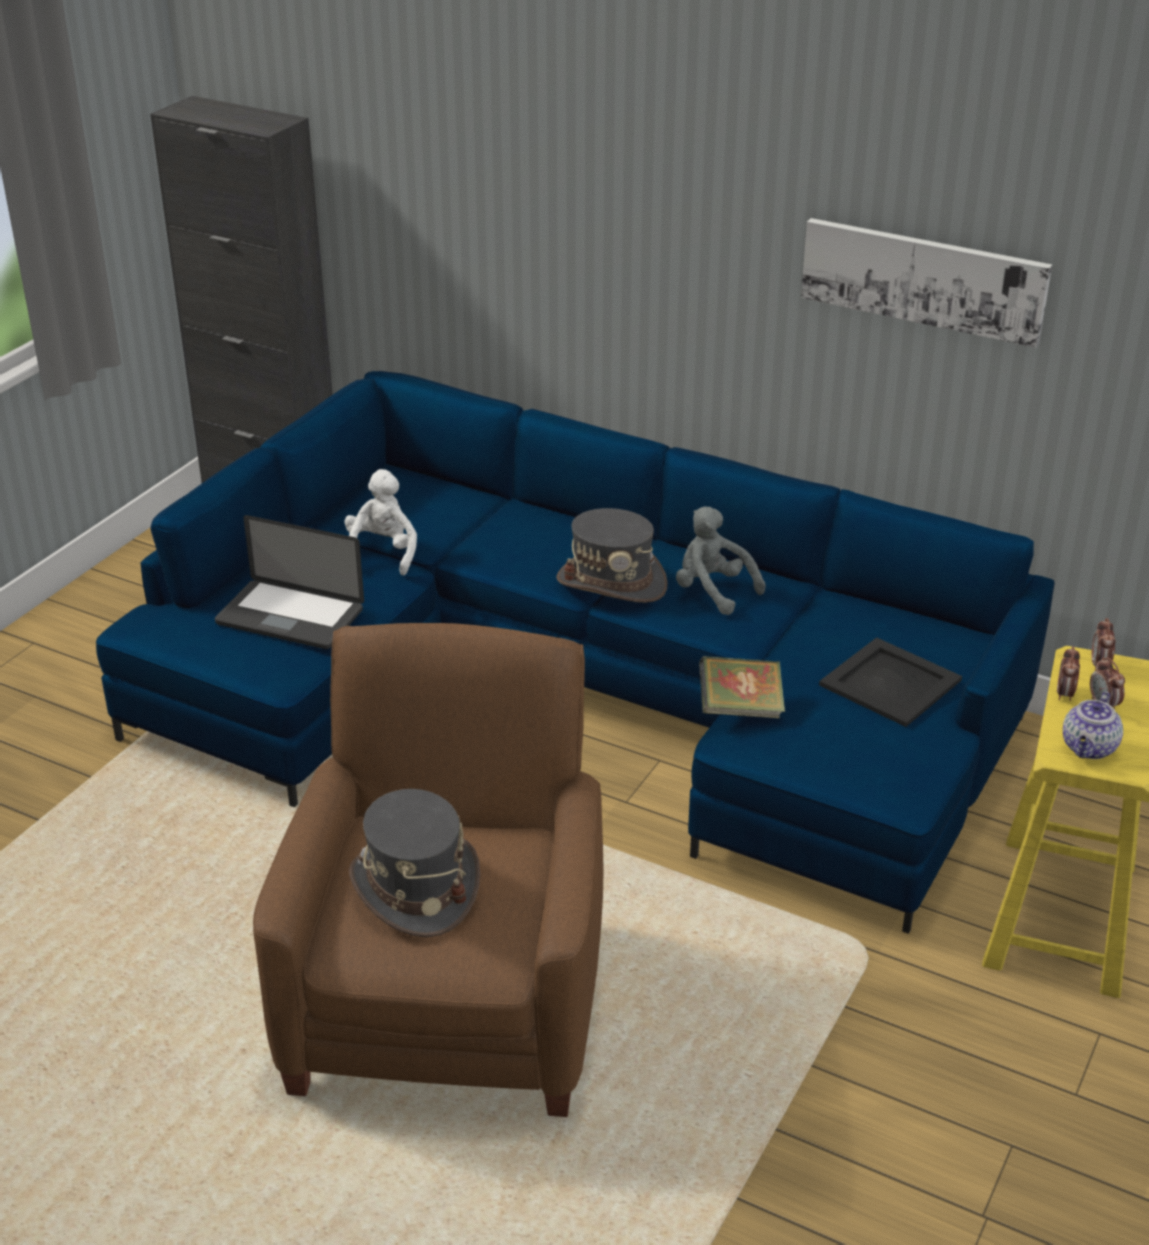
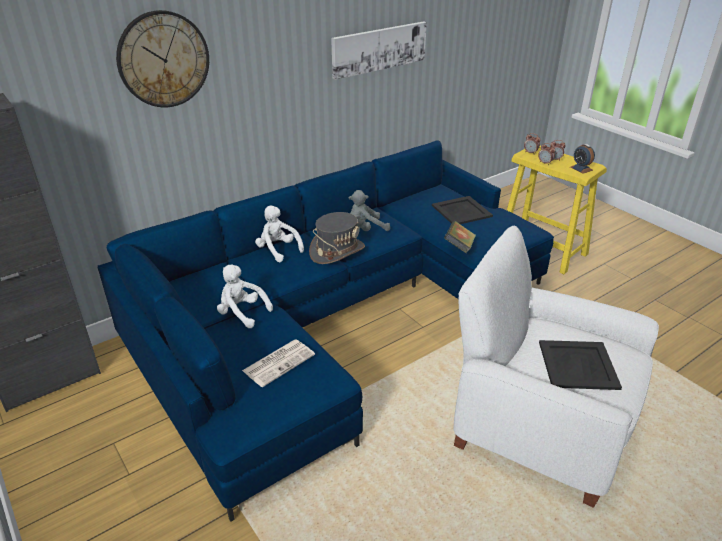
camera: 65 degrees left, 0 degrees up
laptop [215,515,364,649] -> newspaper [242,339,315,387]
brown armchair [253,623,604,1117] -> white armchair [453,225,659,508]
grey hat [349,789,480,938] -> black tray [539,340,622,390]
teapot [1063,692,1123,759] -> alarm clock [570,144,595,174]
none -> wall clock [116,10,209,107]
none -> white plush toy [255,205,304,262]

